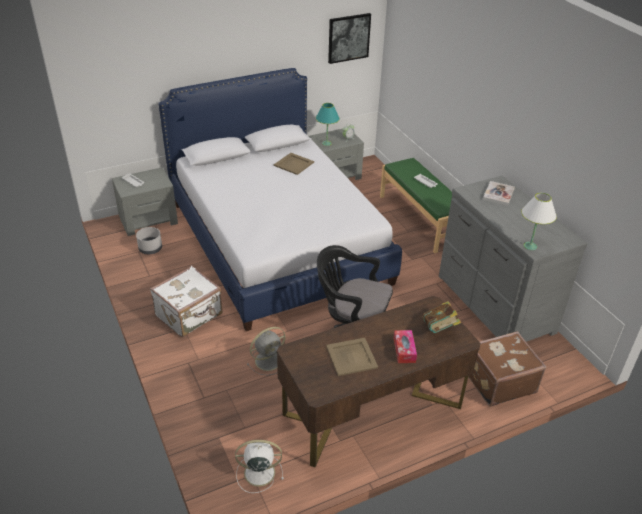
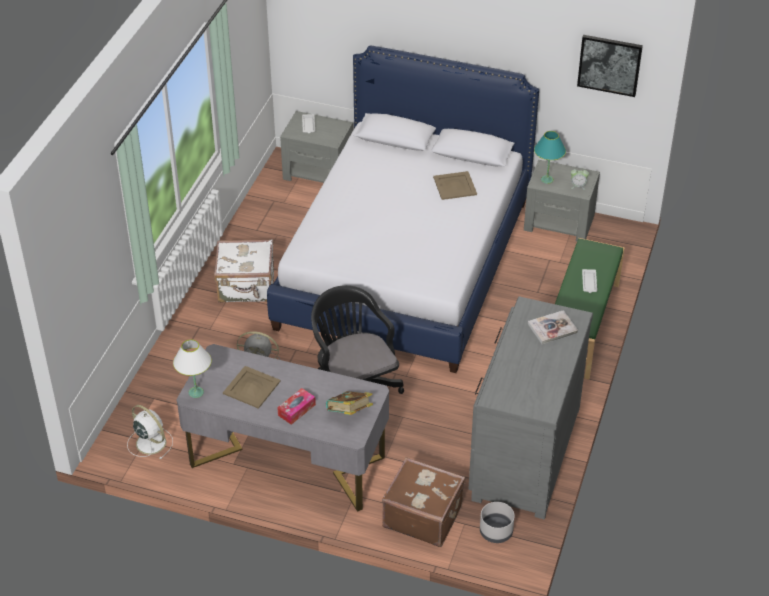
camera: 45 degrees right, 5 degrees up
grey planter [136,227,162,254] -> grey planter moved to [480,502,515,543]
brown desk [277,296,480,467] -> grey desk [176,344,389,512]
white table lamp [521,193,557,250] -> white table lamp moved to [173,340,211,398]

